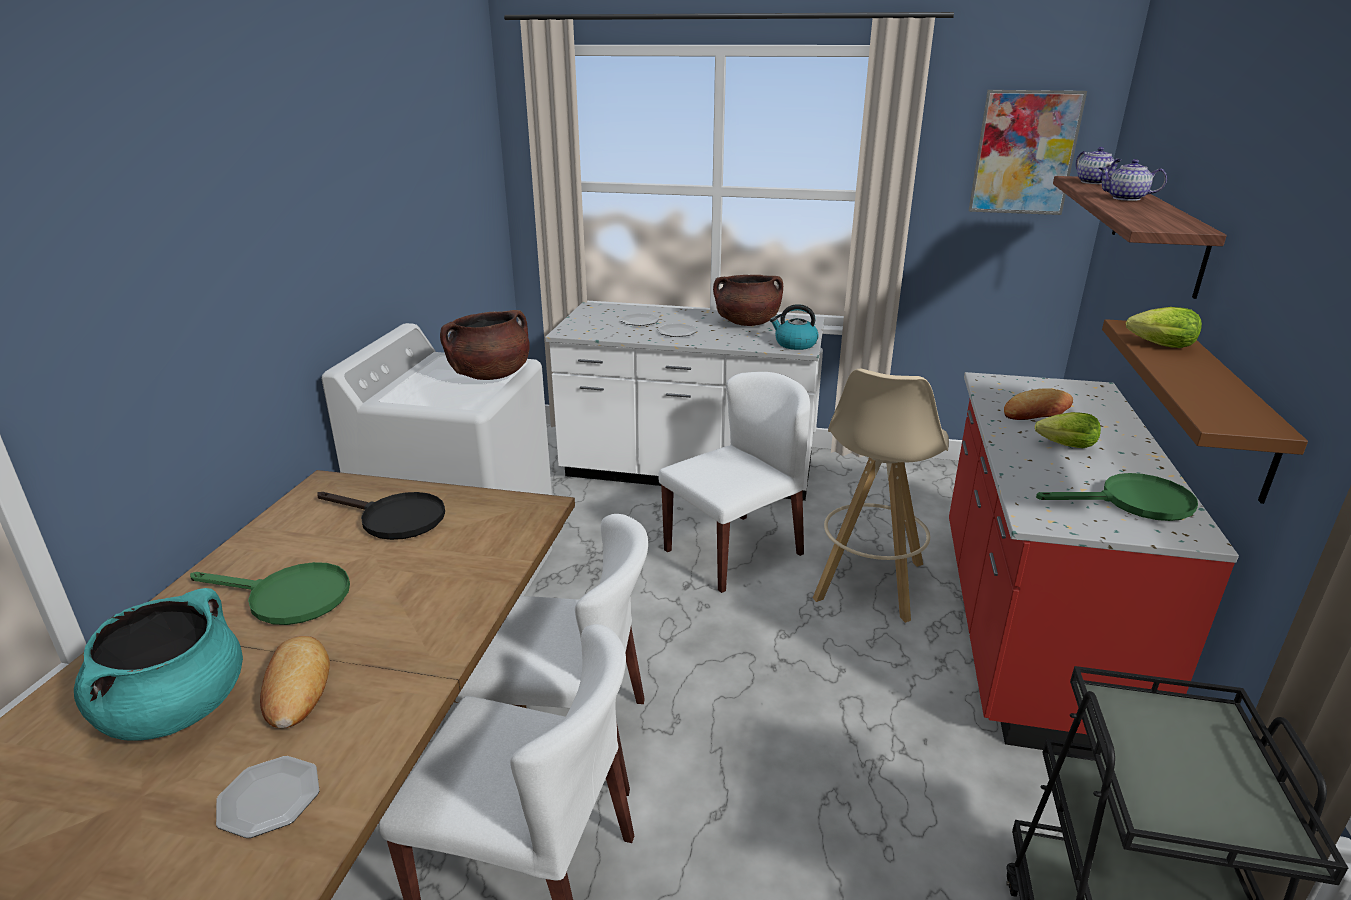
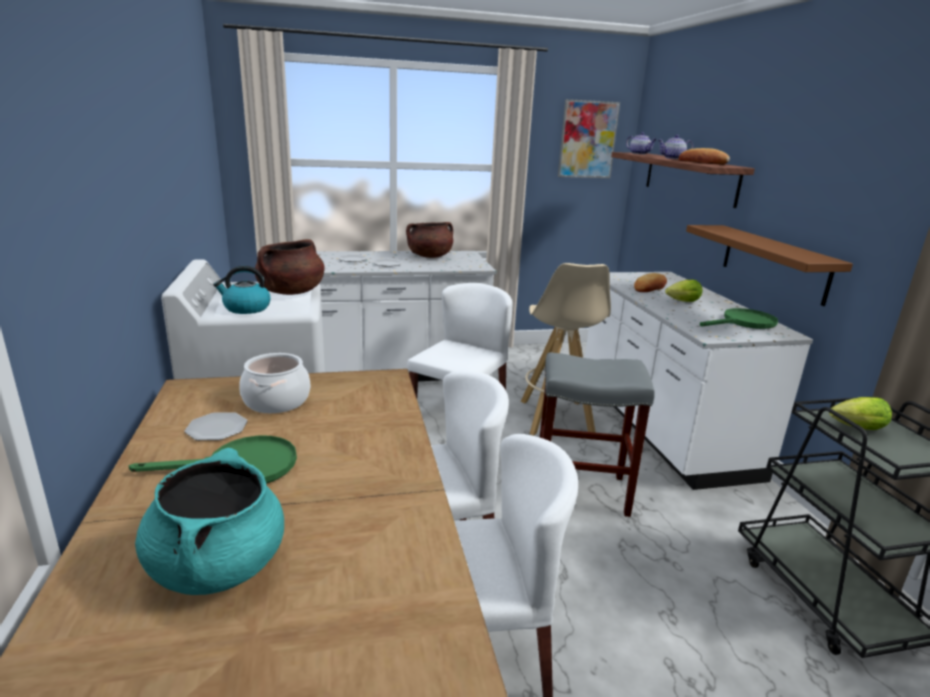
camera: 25 degrees left, 5 degrees down
plate [216,756,320,838] -> plate moved to [184,412,248,441]
bread [260,636,330,728] -> bread moved to [679,148,730,165]
black frying pan [317,492,445,540] -> cooking pot [239,353,310,413]
kettle [770,304,819,350] -> kettle moved to [213,266,271,314]
red counter [949,372,1239,757] -> white counter [585,272,813,490]
lettuce [1126,307,1202,348] -> lettuce moved to [829,397,892,430]
none -> grey stool [540,353,655,517]

